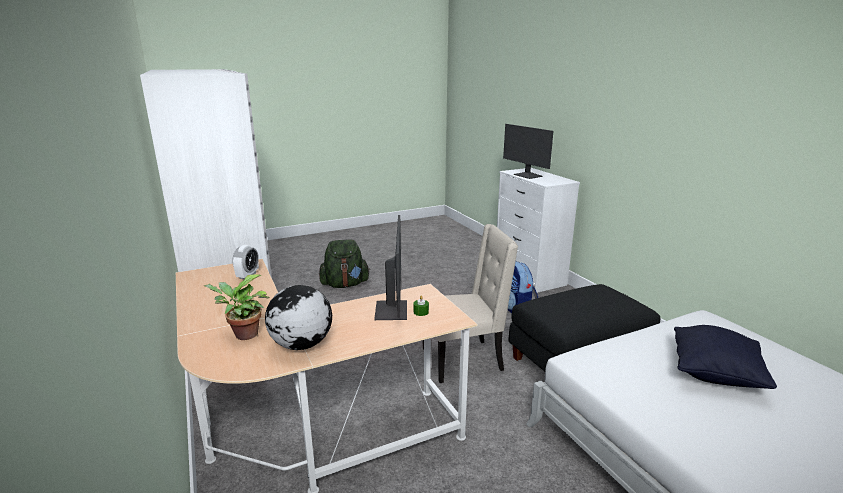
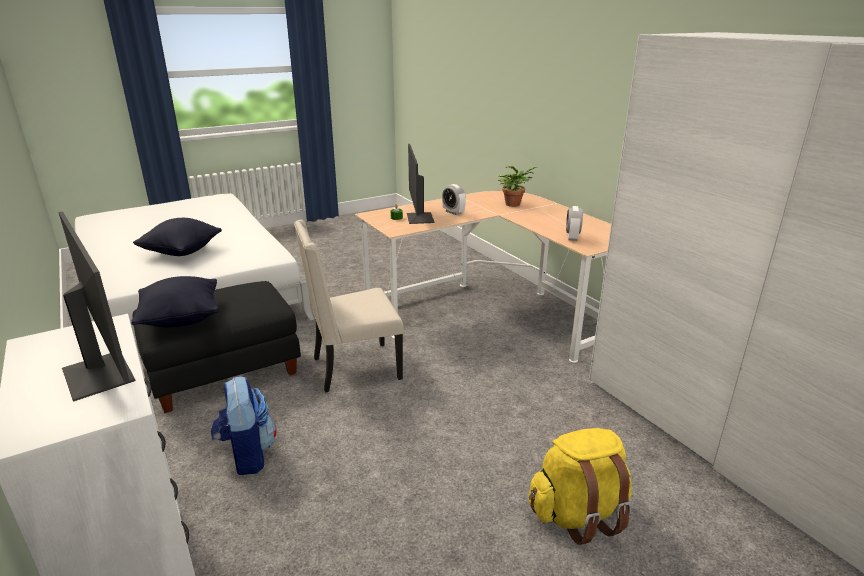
camera: 175 degrees right, 5 degrees up
globe [265,285,332,350] -> none
green backpack [319,239,370,288] -> yellow backpack [528,428,632,545]
none -> black pillow [131,276,219,327]
none -> alarm clock [442,184,466,215]

